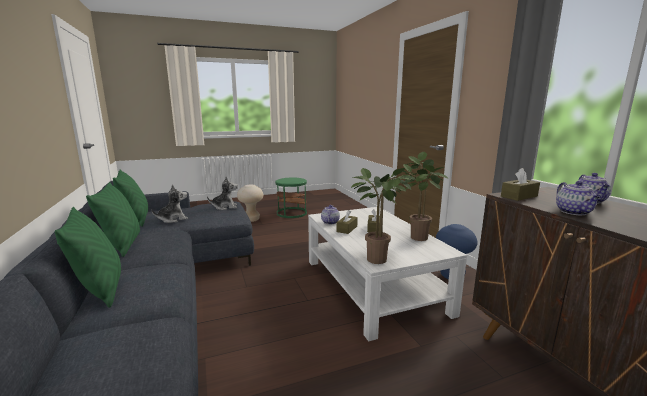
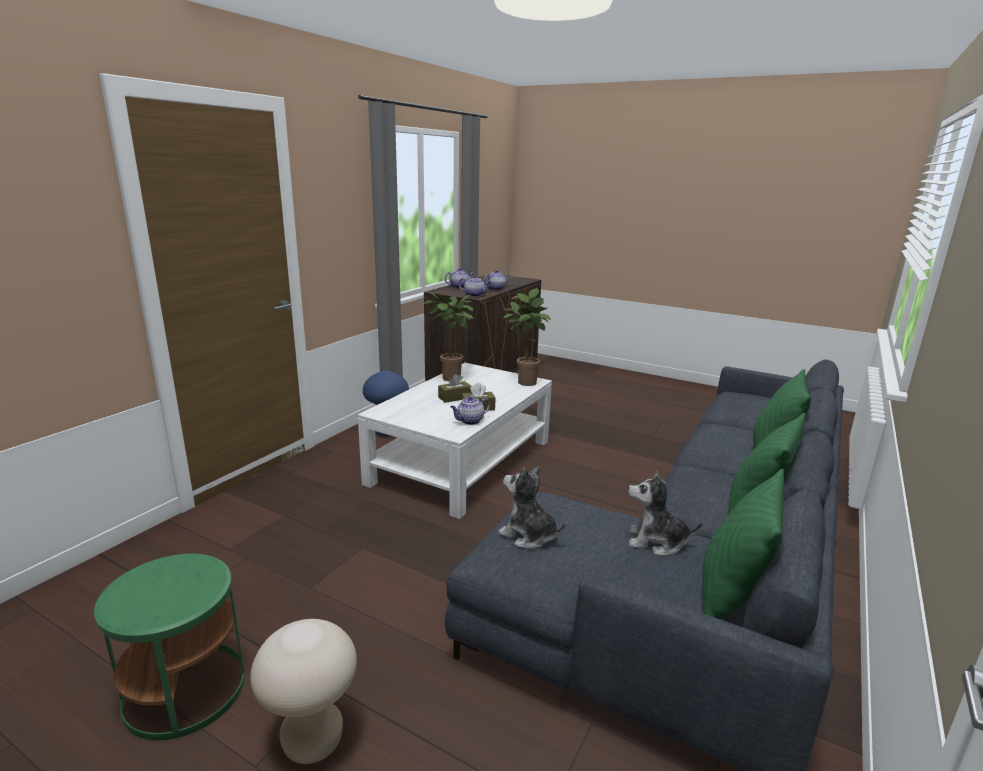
camera: 130 degrees left, 5 degrees up
brown tissue box [501,168,540,201] -> teapot [459,275,491,297]

